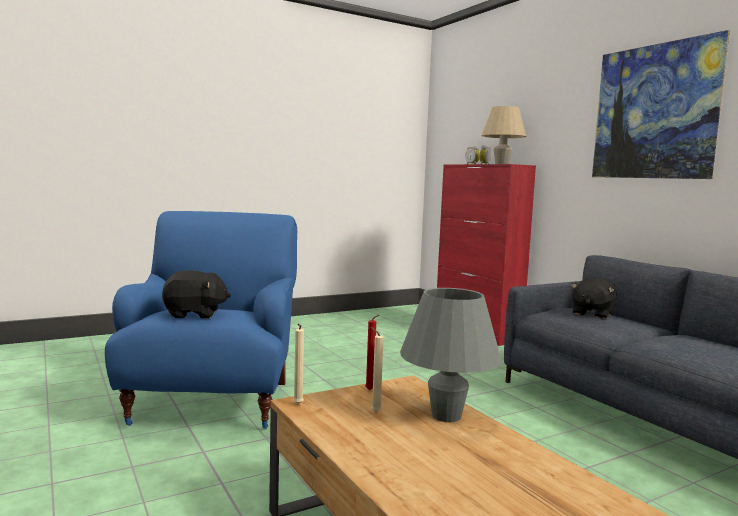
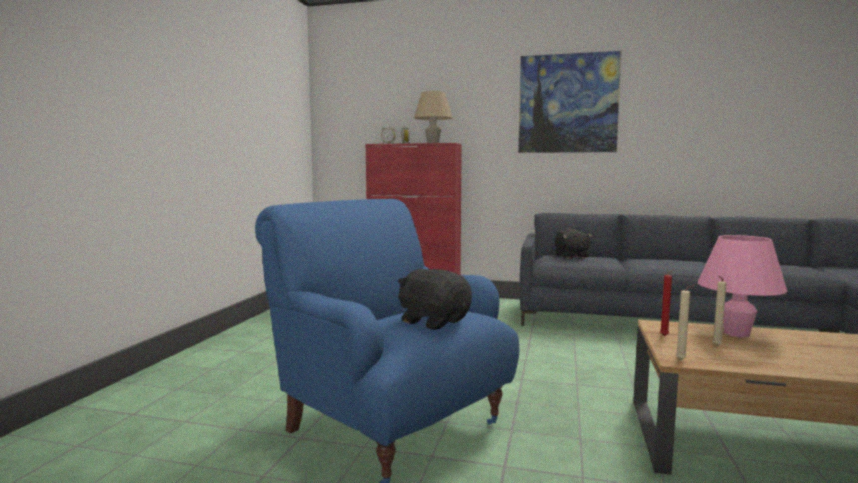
camera: 45 degrees left, 0 degrees up
black plush toy [162,270,231,318] -> black plush toy turned 90 degrees counterclockwise [398,269,472,330]
grey table lamp [400,288,501,422] -> pink table lamp [698,235,787,337]

